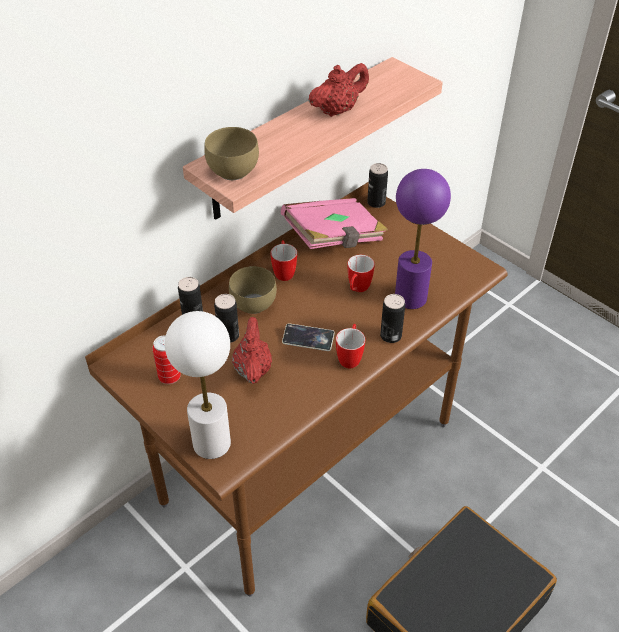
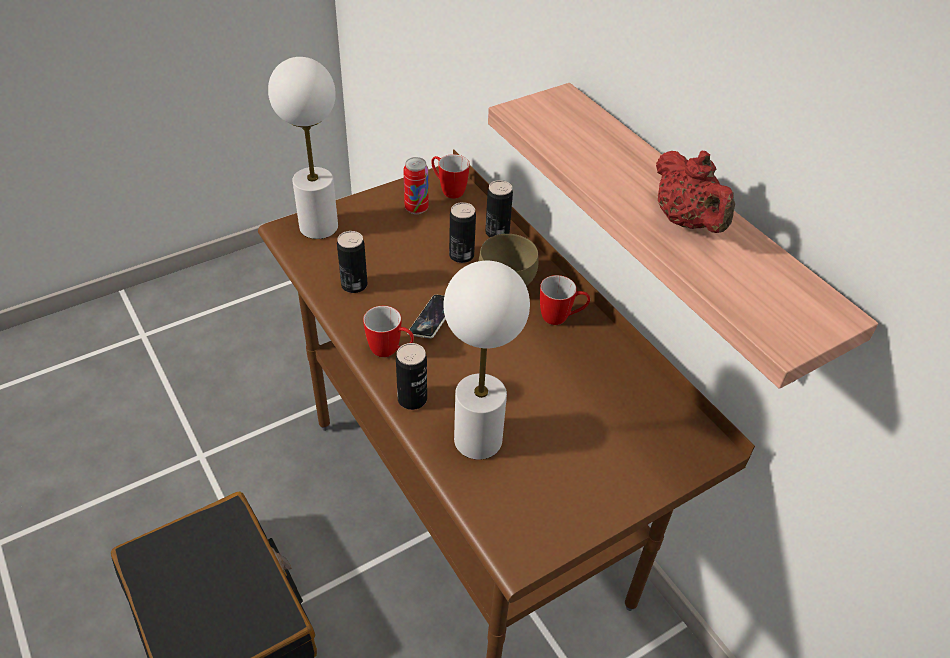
camera: 100 degrees right, 0 degrees up
brown bowl [204,127,259,180] -> none
red teapot [232,317,272,384] -> none
pink book [281,198,388,249] -> none
mug [347,255,375,292] -> mug moved to [431,154,470,199]
can [367,163,388,208] -> can moved to [337,231,368,293]
purple table lamp [395,169,451,309] -> white table lamp [444,261,530,460]

